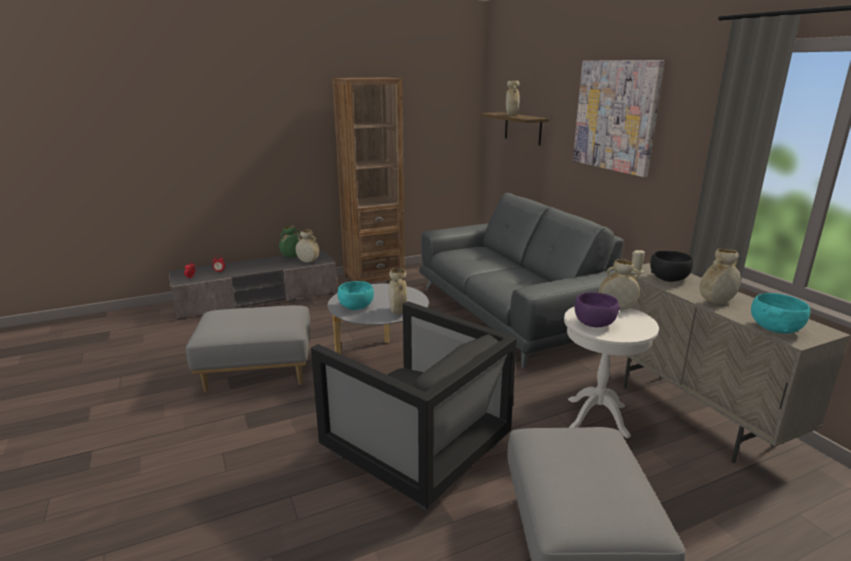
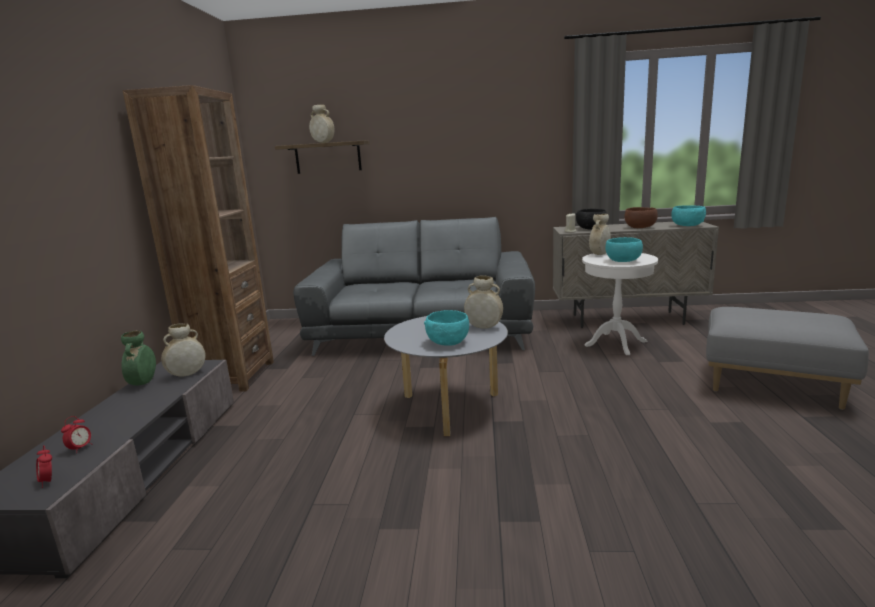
camera: 60 degrees left, 5 degrees down
grey ottoman [186,305,310,393] -> none
black armchair [311,301,517,511] -> none
picture [573,60,664,177] -> none
purple bowl [575,292,620,327] -> turquoise bowl [605,237,643,262]
beige vase [700,248,741,304] -> brown bowl [625,207,658,228]

